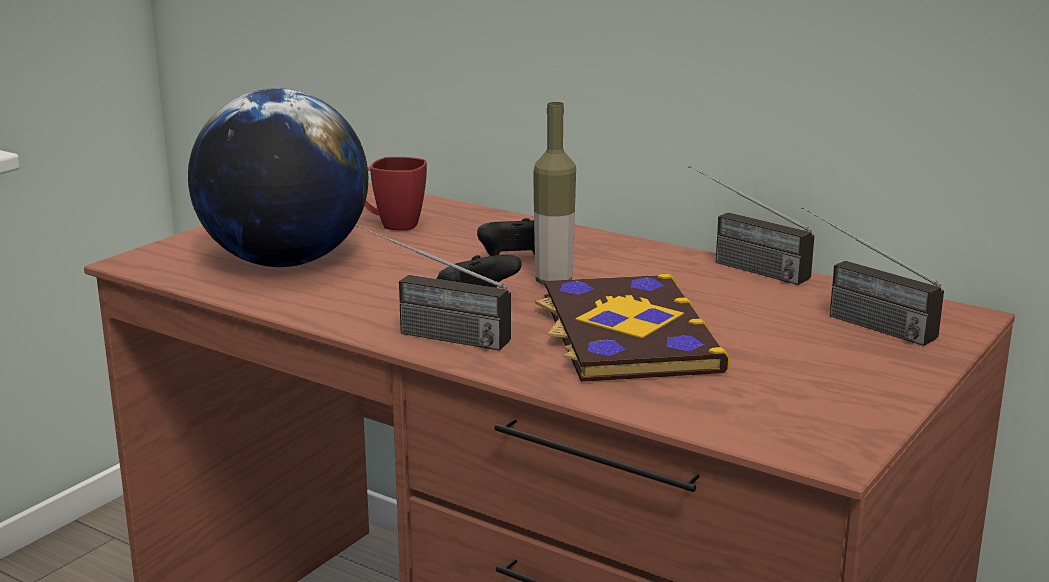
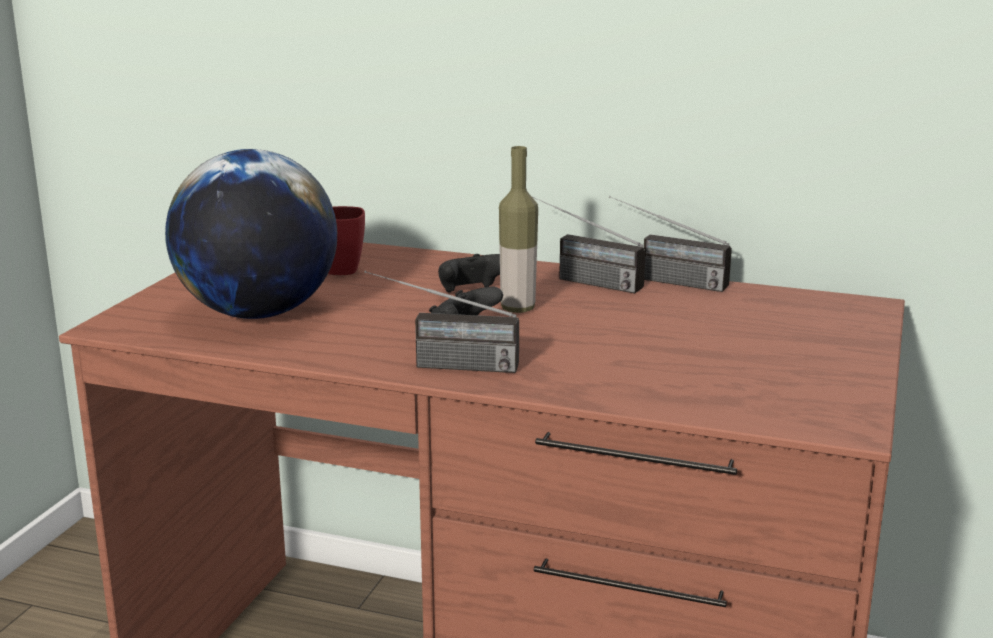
camera: 15 degrees left, 0 degrees up
book [535,274,730,382] -> none
radio [801,207,944,346] -> radio moved to [533,197,646,294]

